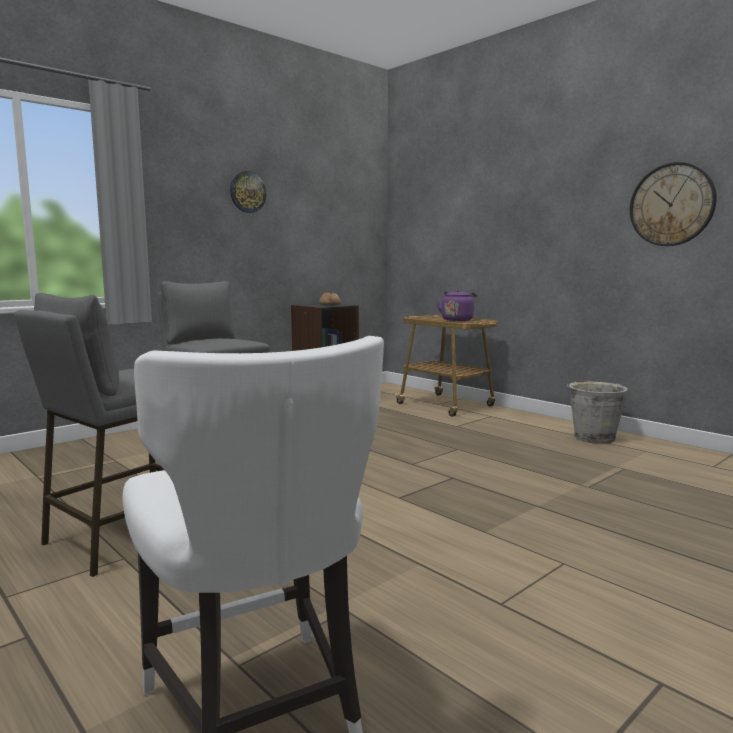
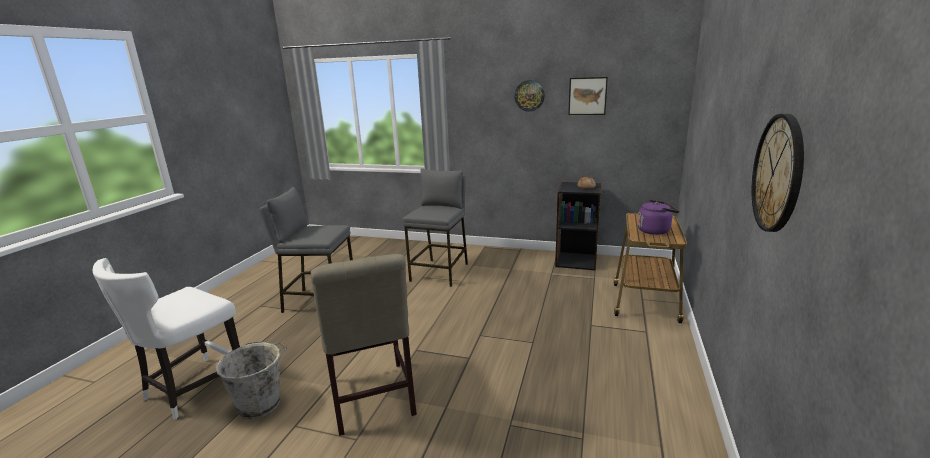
camera: 60 degrees right, 10 degrees up
grey bucket [567,380,628,444] -> grey bucket moved to [216,342,287,419]
none -> beige chair [311,254,417,436]
none -> picture [568,77,608,115]

